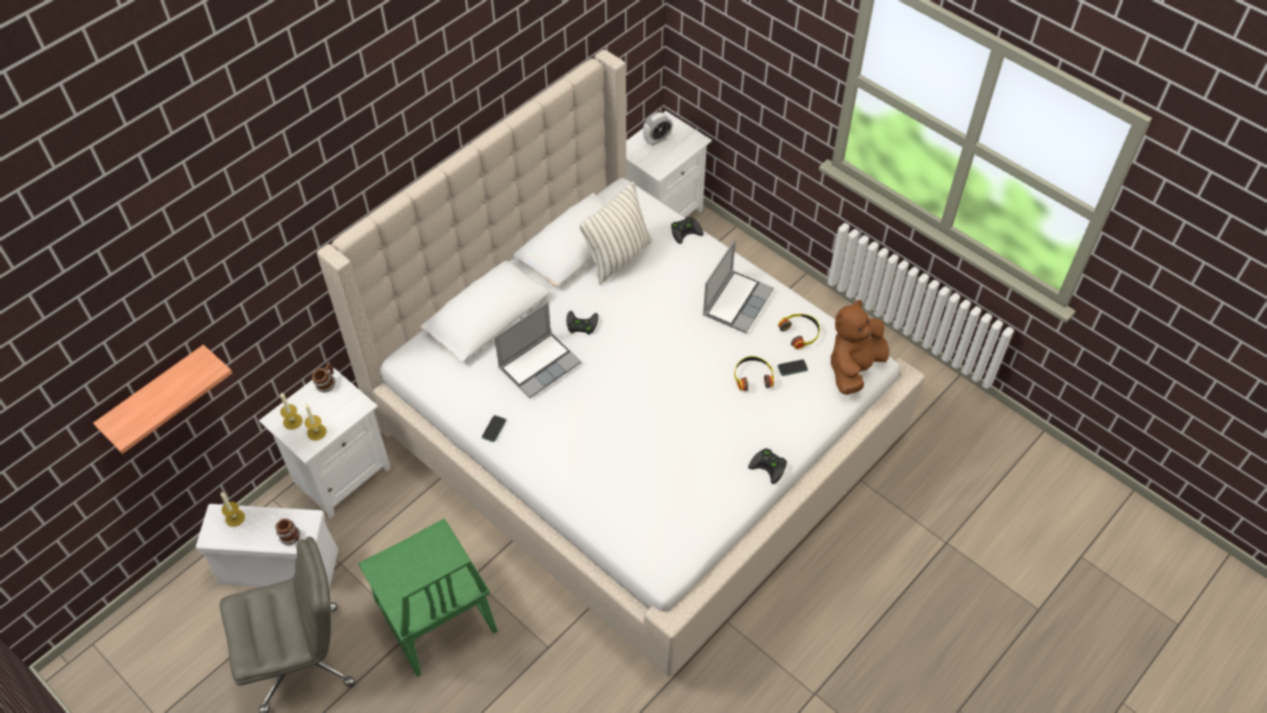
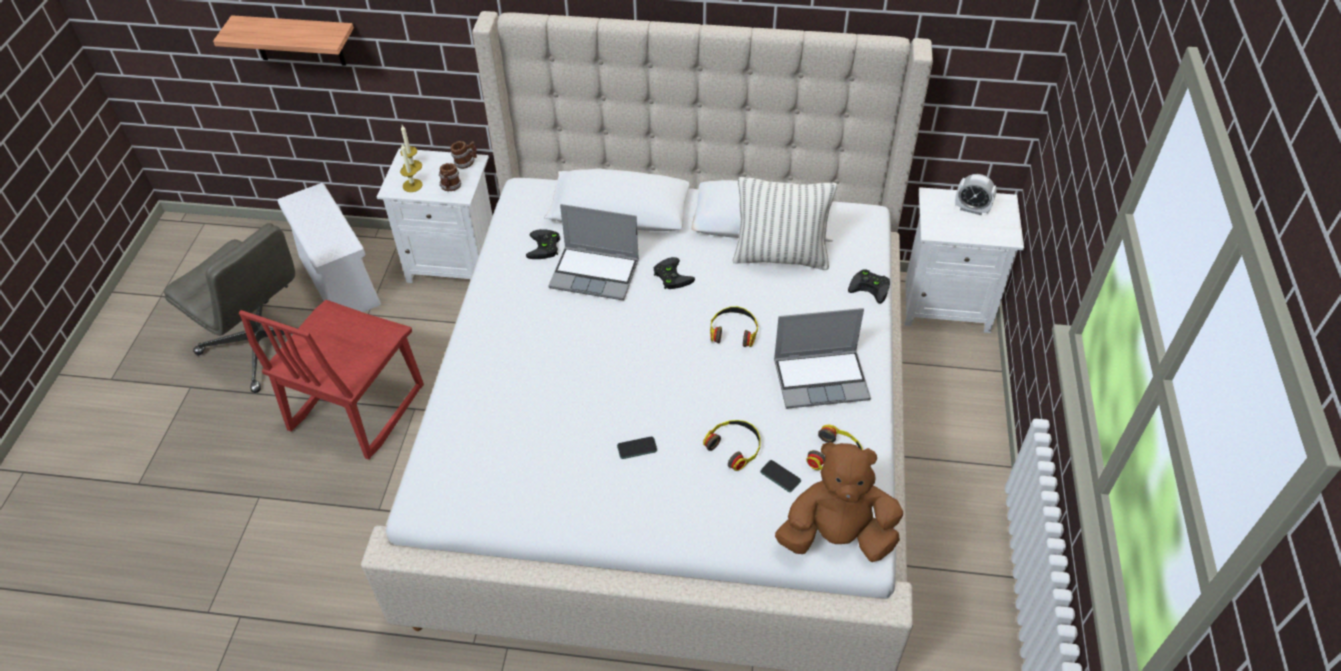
camera: 55 degrees right, 5 degrees down
candle [220,492,245,527] -> none
mug [276,518,300,545] -> mug moved to [439,163,462,191]
green chair [358,519,497,677] -> red chair [239,300,424,460]
phone [482,415,506,442] -> phone moved to [617,437,657,459]
black game controller [748,448,787,484] -> black game controller moved to [526,229,560,259]
none -> headphones [710,306,758,347]

